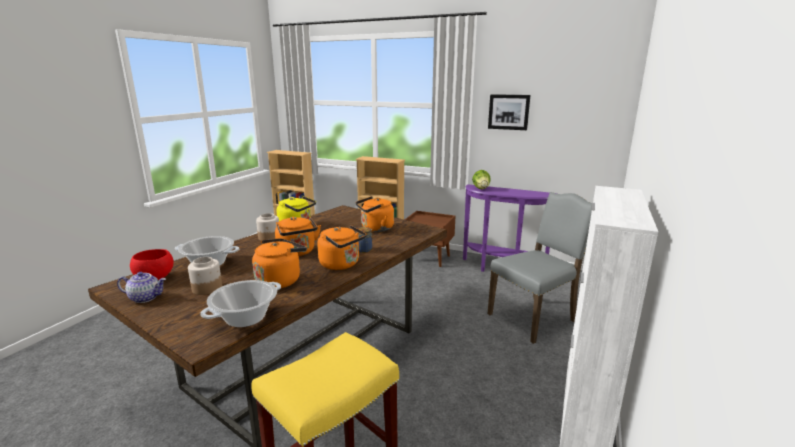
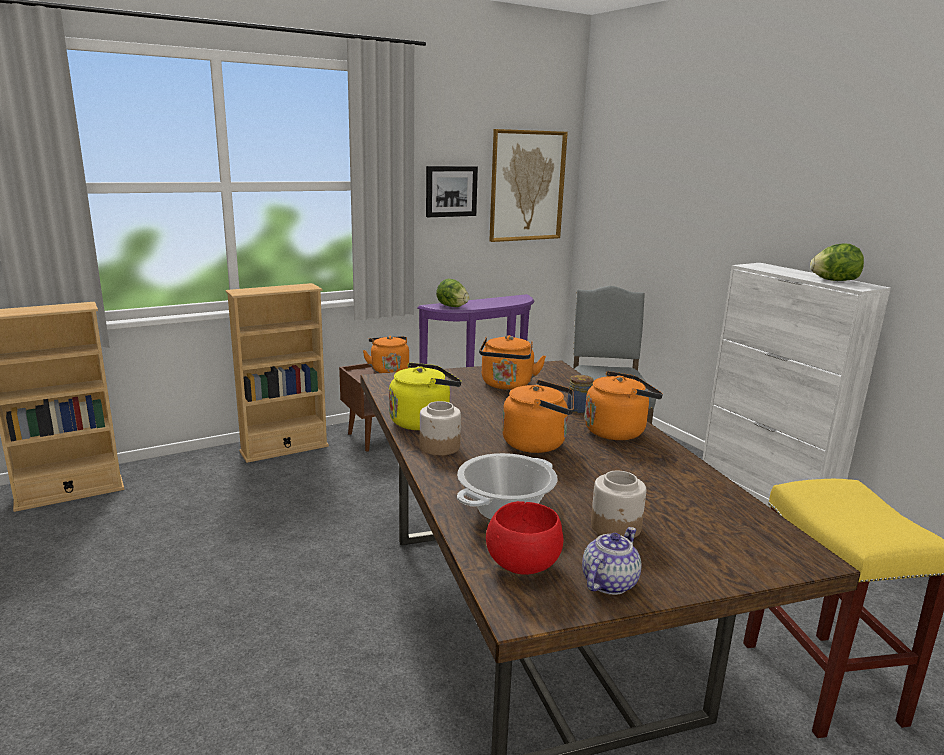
camera: 55 degrees left, 0 degrees up
cooking pot [200,280,281,327] -> none
orange kettle [252,238,307,288] -> orange kettle moved to [363,336,409,373]
none -> picture [489,129,568,242]
none -> lettuce [810,243,864,281]

